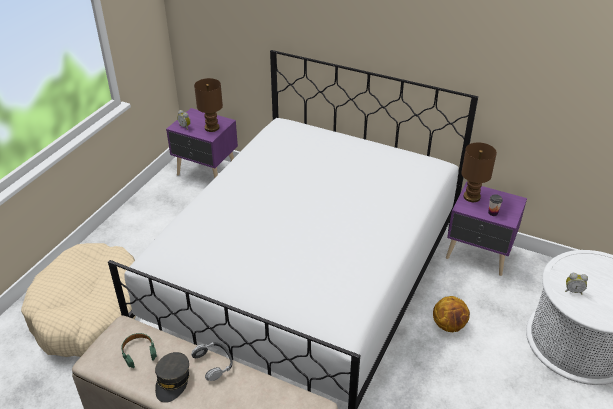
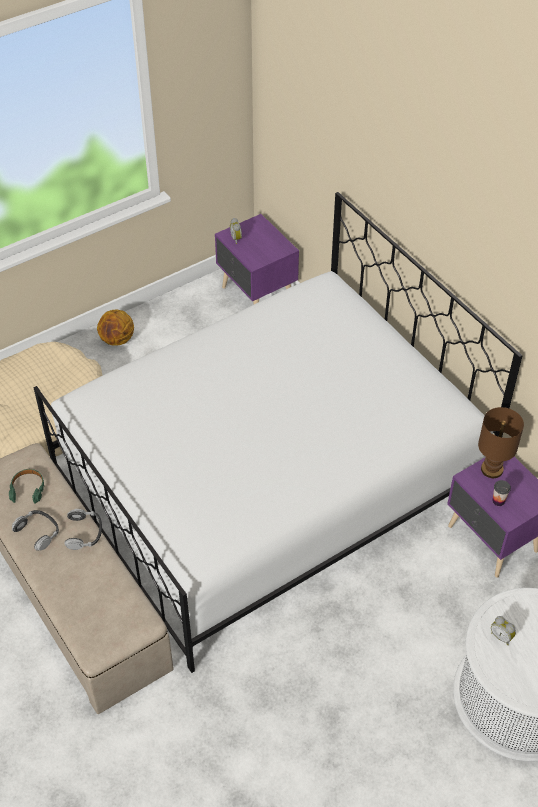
camera: 30 degrees right, 10 degrees up
grey cap [155,352,190,403] -> headphones [12,510,59,551]
brown table lamp [194,78,223,132] -> none
basketball [433,296,470,332] -> basketball moved to [97,310,134,346]

